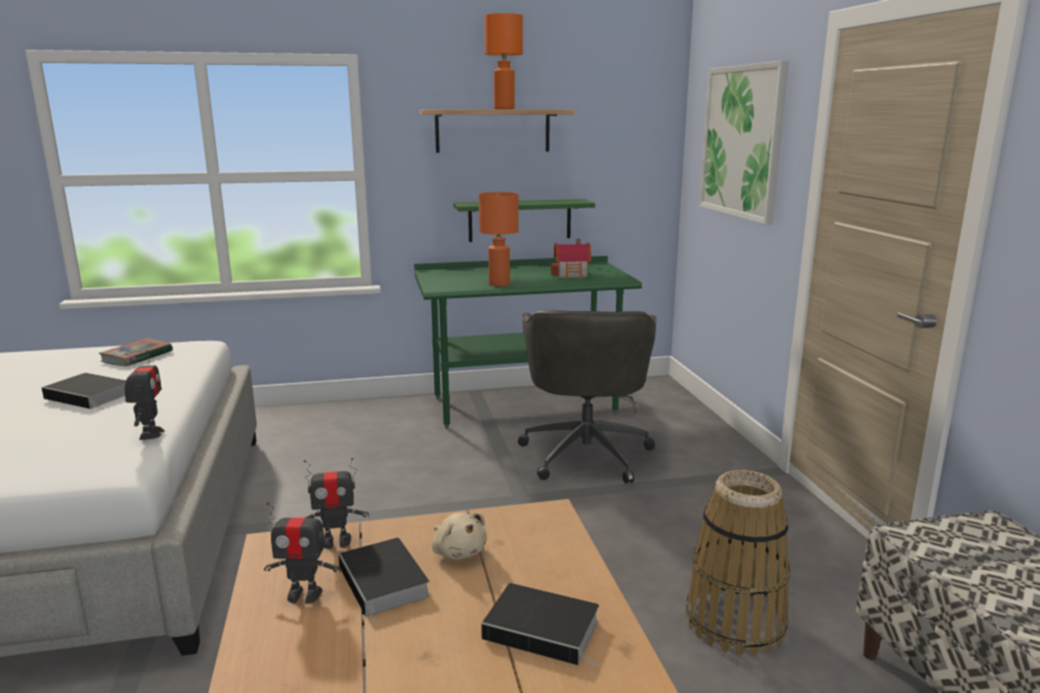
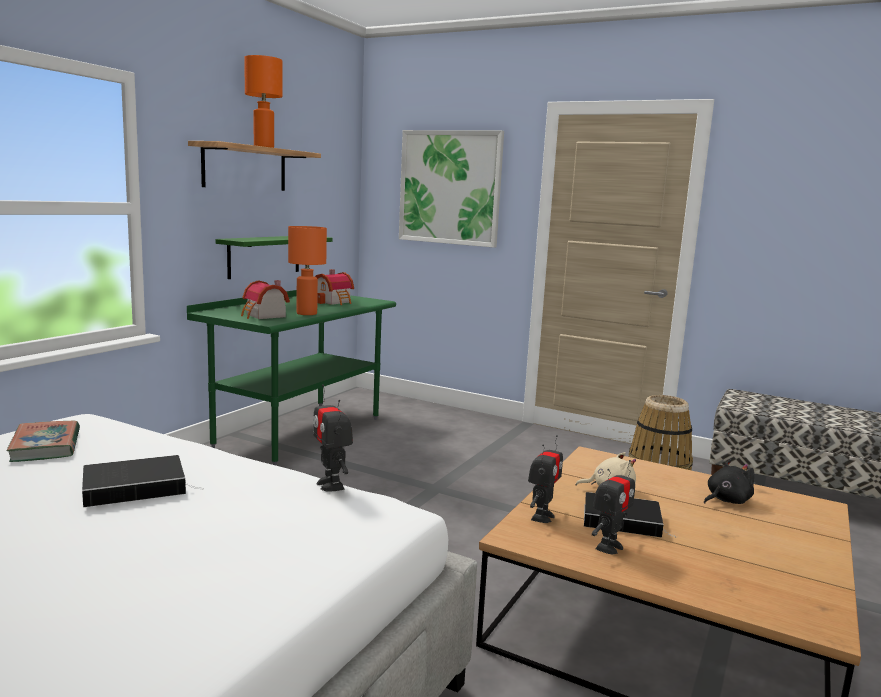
camera: 50 degrees left, 5 degrees down
toy robot [125,350,165,440] -> toy robot turned 150 degrees counterclockwise [313,385,353,492]
book [481,583,601,667] -> black plush toy [704,459,754,504]
grey office chair [518,310,657,483] -> none
none -> toy house [241,280,290,319]

